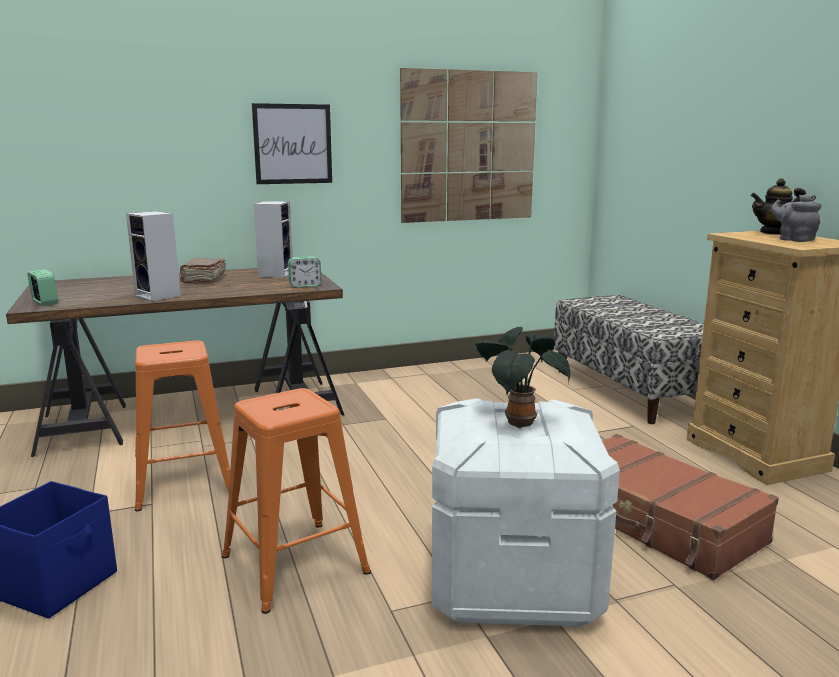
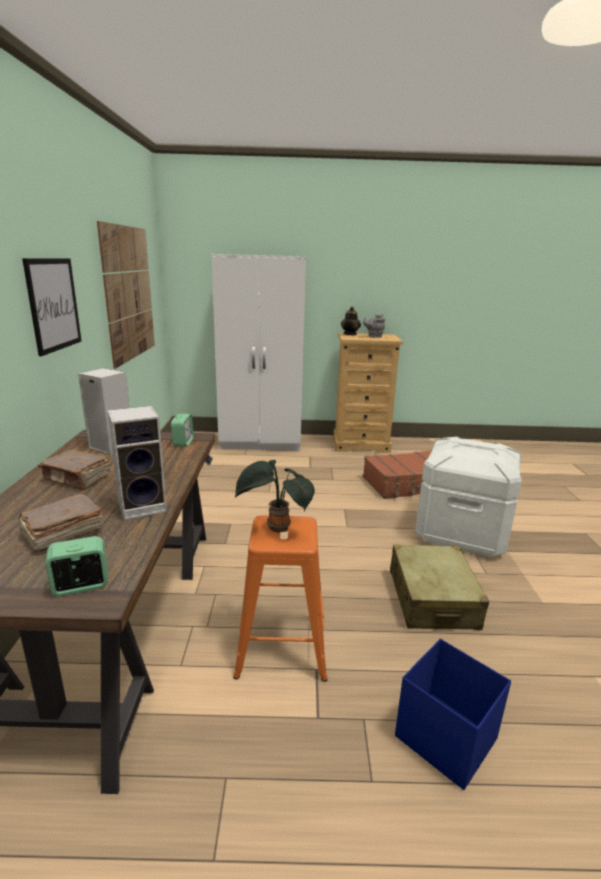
camera: 70 degrees left, 5 degrees up
orange stool [222,388,371,614] -> beige suitcase [390,545,489,630]
potted plant [476,327,570,429] -> potted plant moved to [234,460,315,532]
bench [554,295,704,424] -> white wardrobe [211,254,306,451]
none -> brown book [18,494,104,554]

